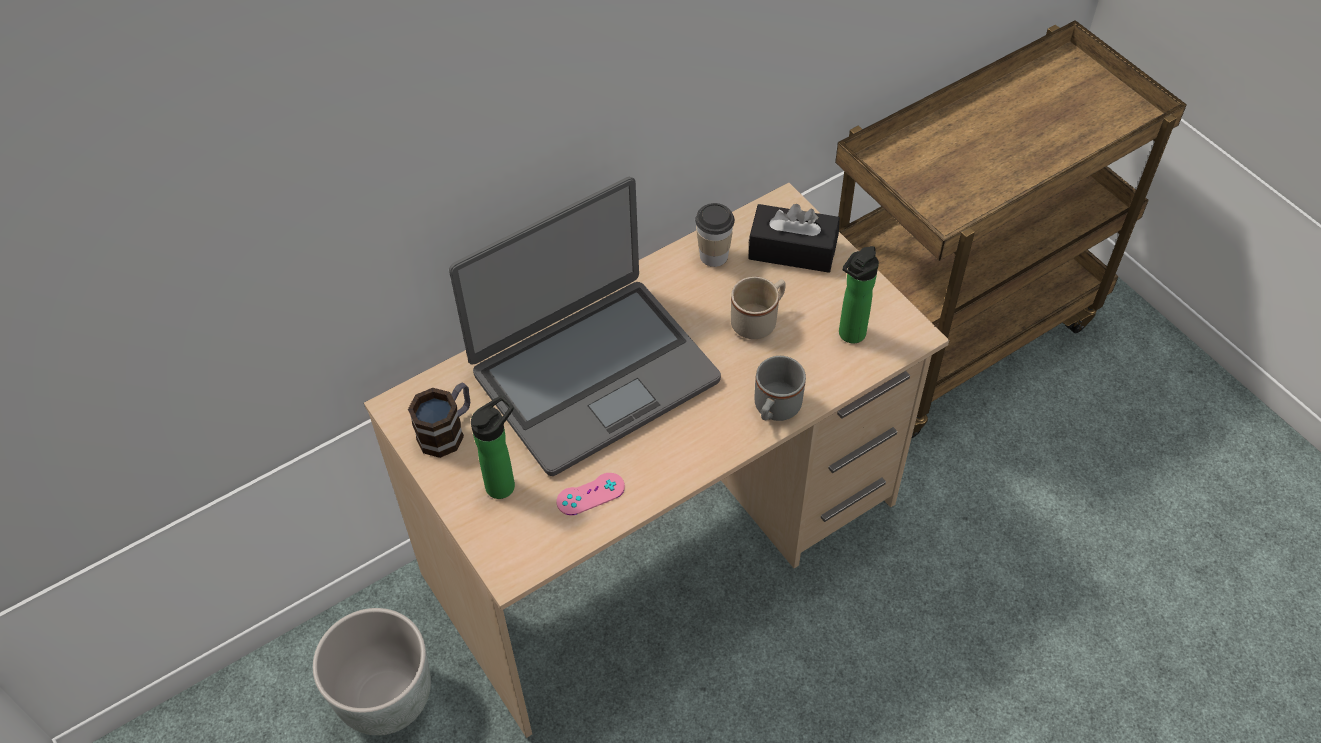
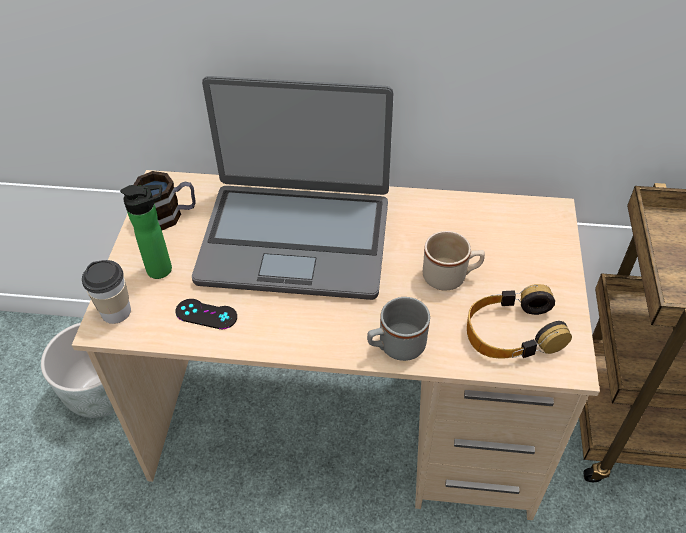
camera: 40 degrees right, 5 degrees down
pink game controller [556,473,625,515] -> black game controller [175,299,237,329]
cup [695,203,735,267] -> cup moved to [82,260,131,324]
black tissue box [748,204,840,273] -> none
bottle [839,246,879,343] -> headphones [467,284,572,359]

